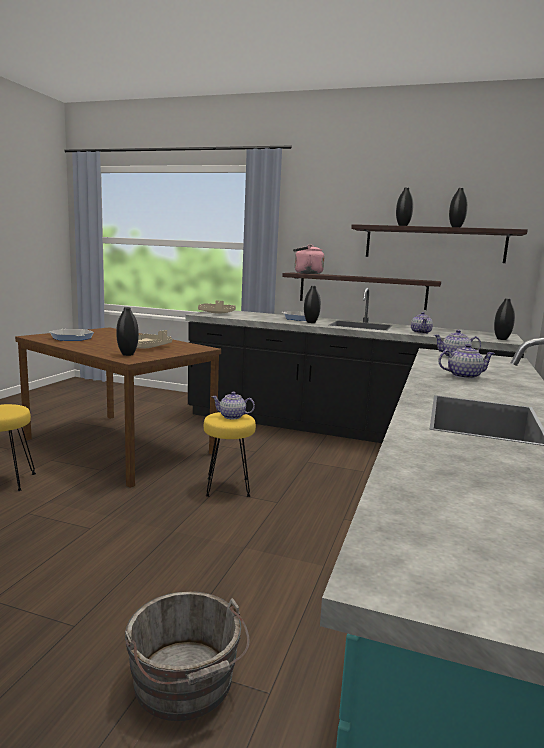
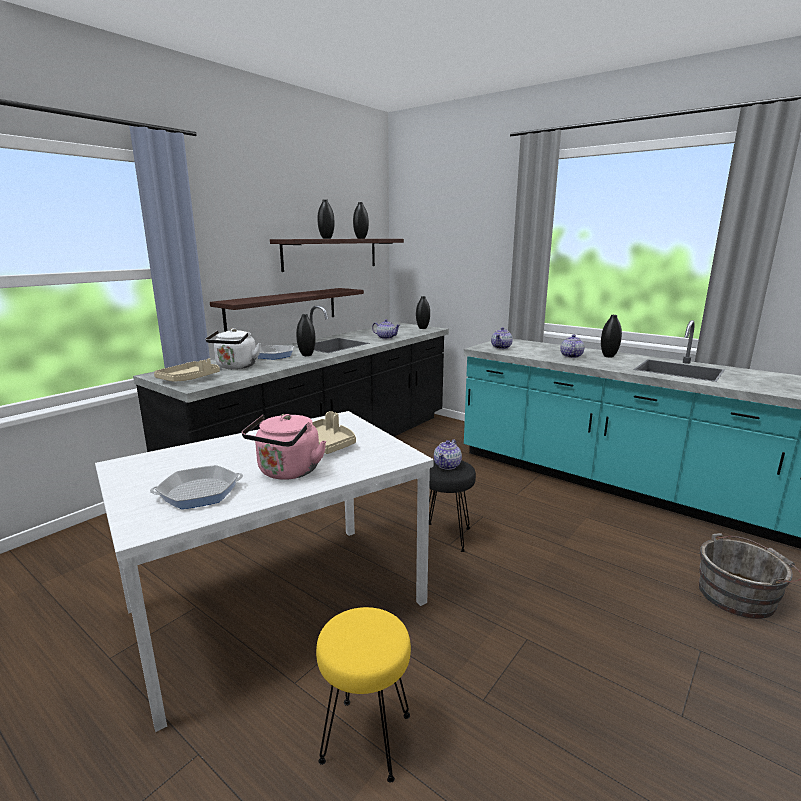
camera: 70 degrees left, 5 degrees up
brown dining table [15,327,221,488] -> white dining table [95,411,434,732]
black vase [116,307,139,356] -> black vase moved to [601,315,622,358]
yellow stool [204,412,256,497] -> black stool [429,460,476,552]
pink kettle [293,244,324,274] -> pink kettle moved to [242,414,326,480]
none -> white kettle [205,328,261,369]

